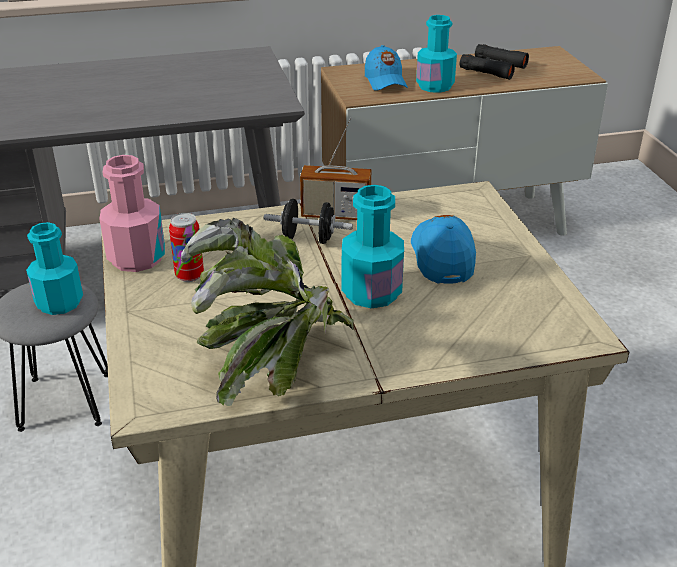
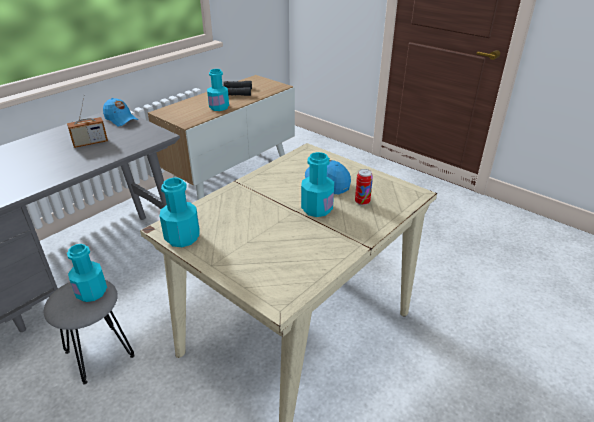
camera: 35 degrees left, 0 degrees up
pink bottle [100,155,165,272] -> turquoise bottle [160,177,200,247]
can [169,213,204,282] -> can moved to [355,169,373,206]
potted plant [181,218,354,406] -> none
black dumbbell [264,199,353,244] -> none
radio [300,117,371,220] -> radio moved to [67,95,108,148]
blue cap [365,45,408,91] -> blue cap moved to [103,98,138,126]

